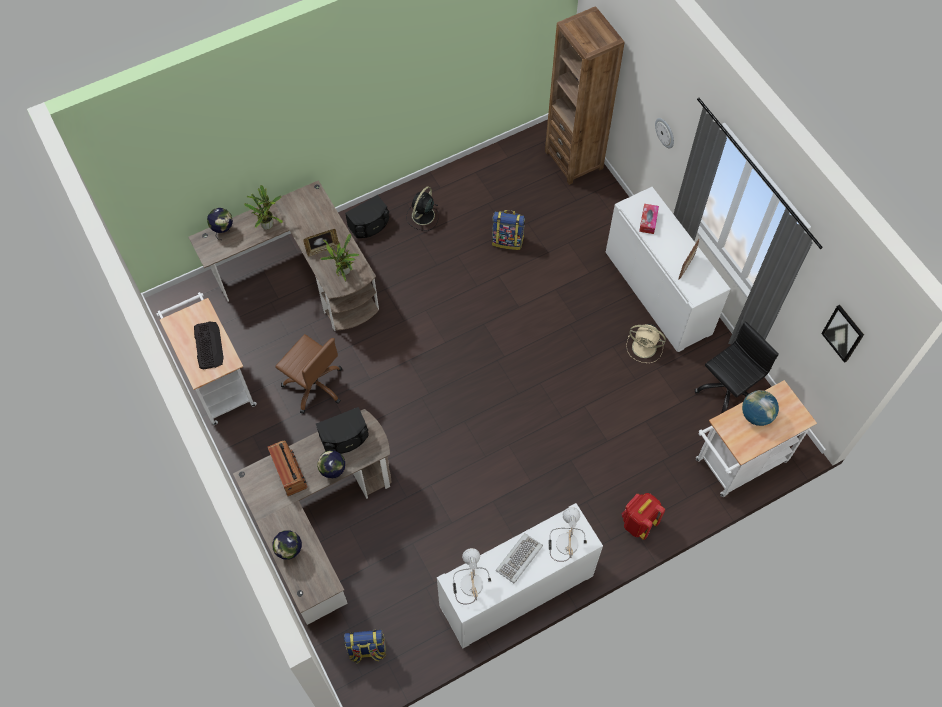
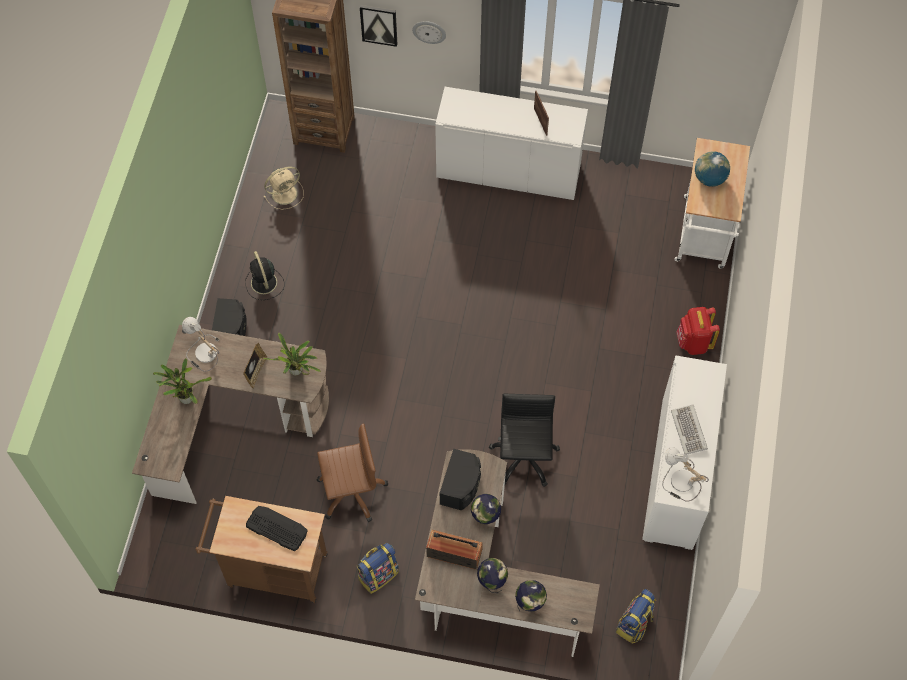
camera: 50 degrees left, 0 degrees up
white cart [157,292,257,425] -> brown cart [195,496,327,603]
globe [207,208,233,240] -> globe moved to [477,558,508,593]
backpack [492,210,525,250] -> backpack moved to [357,543,399,594]
table lamp [549,507,587,562] -> table lamp moved to [182,317,219,372]
beige fan [626,324,666,363] -> beige fan moved to [264,166,304,210]
tissue box [639,204,659,234] -> none
black office chair [694,321,779,414] -> black office chair moved to [489,394,560,487]
picture [821,305,864,363] -> picture moved to [360,5,397,47]

